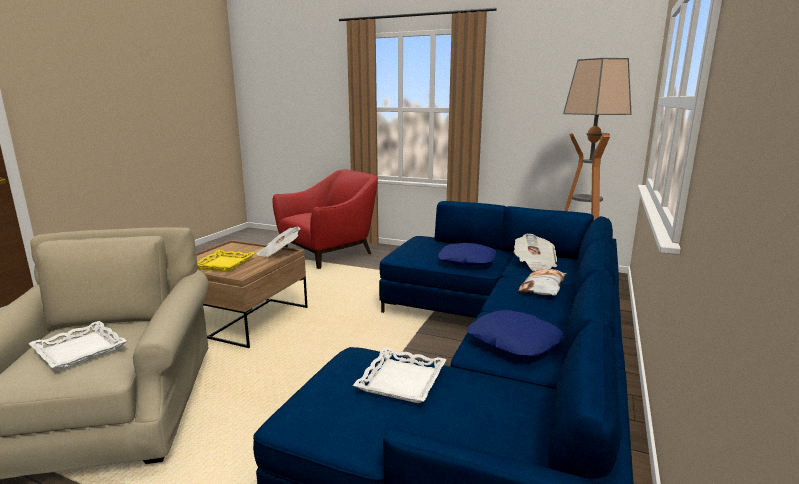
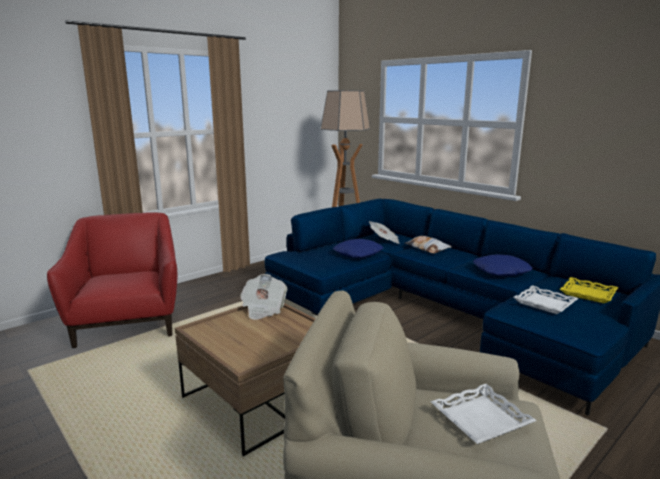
camera: 65 degrees left, 0 degrees up
yellow tray [197,250,255,272] -> yellow tray moved to [560,277,618,303]

